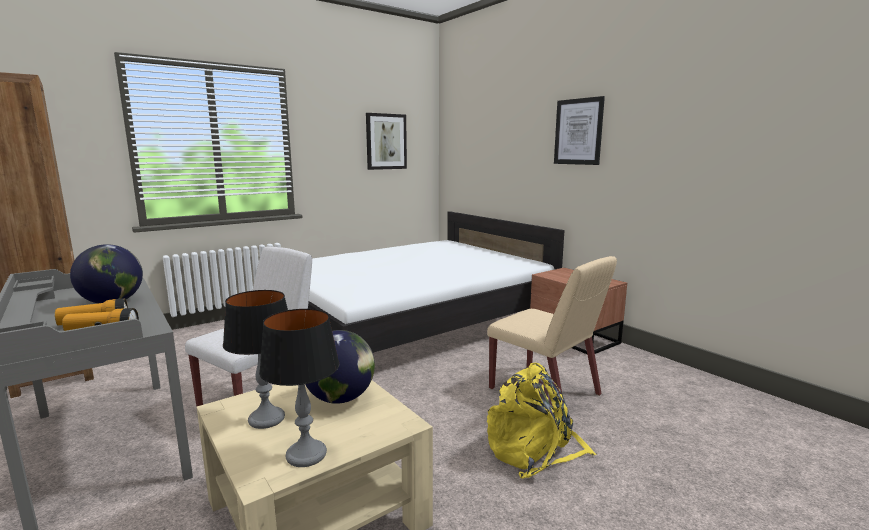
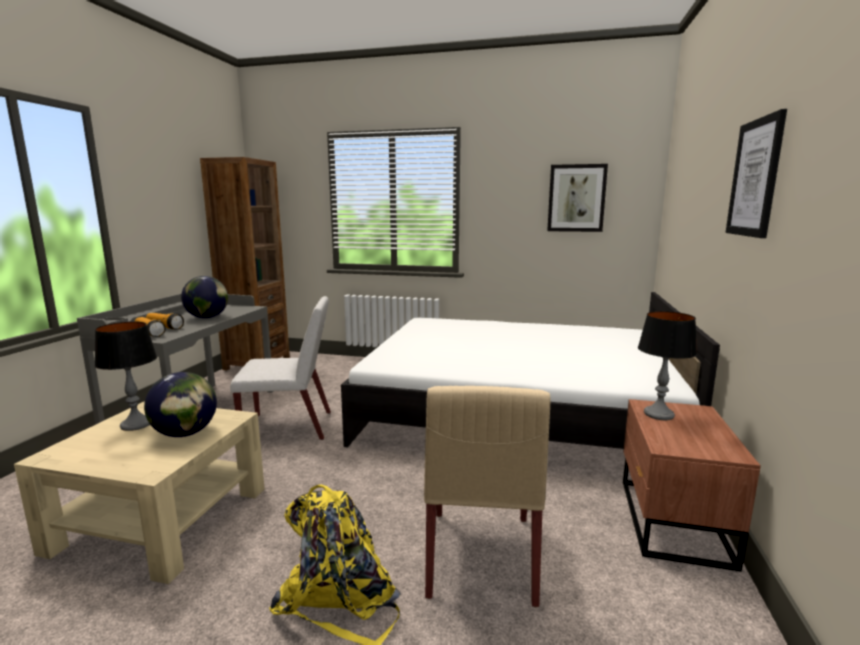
camera: 50 degrees right, 0 degrees up
table lamp [259,309,339,467] -> table lamp moved to [638,311,697,420]

